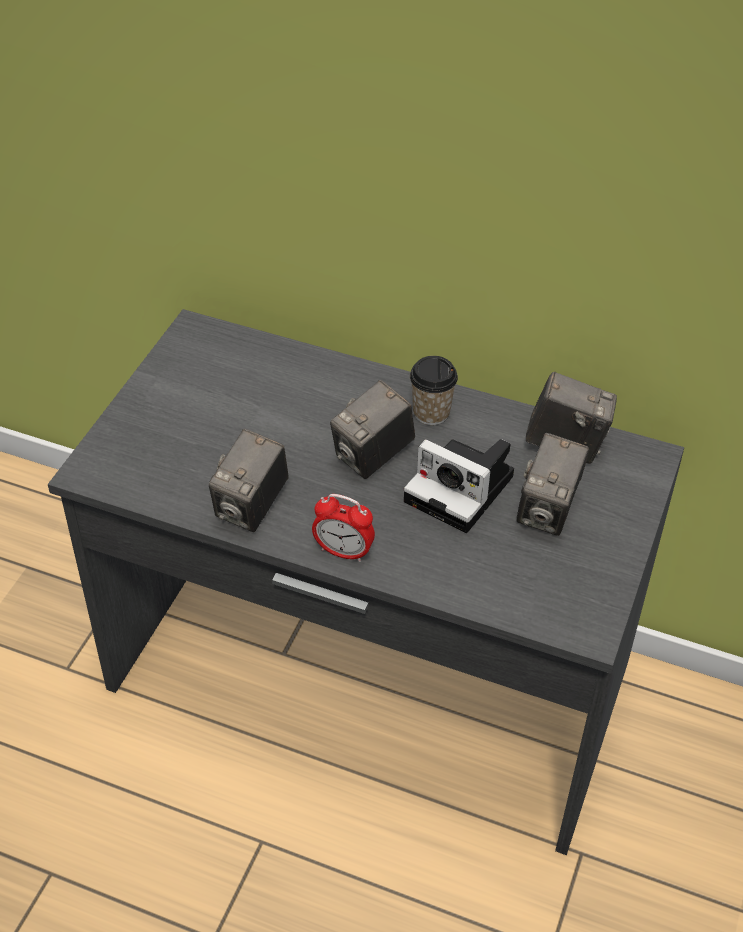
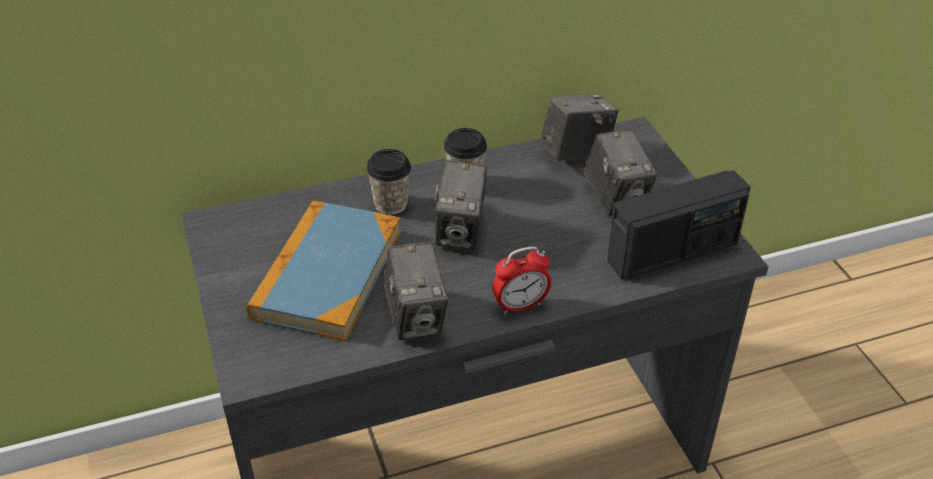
camera: 40 degrees left, 5 degrees down
camera [404,439,514,533] -> none
none -> book [247,200,401,341]
none -> cup [366,149,411,215]
none -> radio [607,170,751,279]

